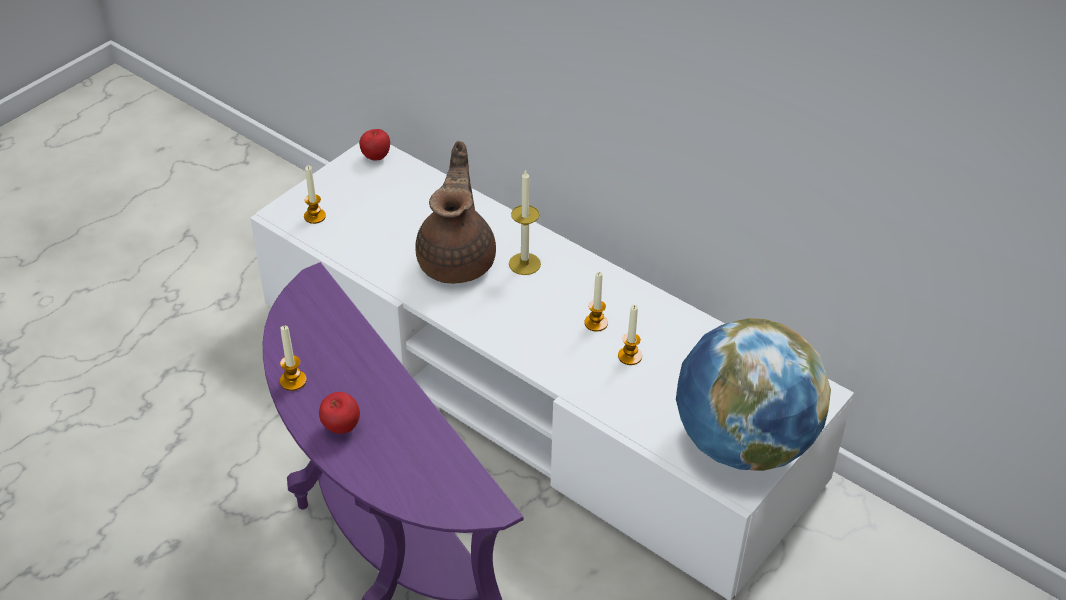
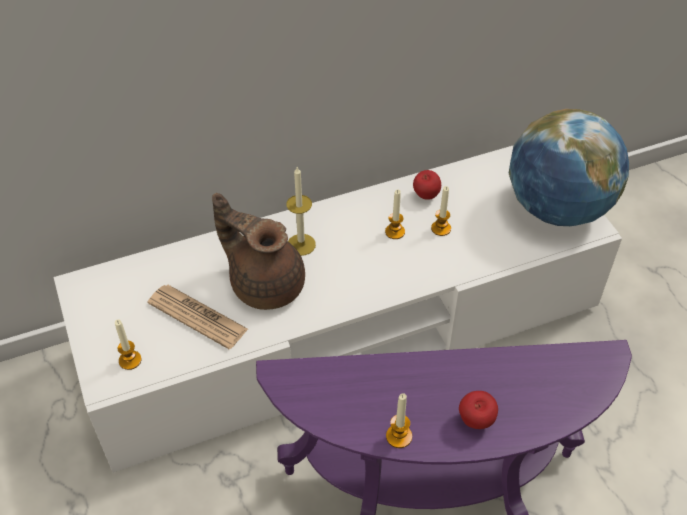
camera: 60 degrees left, 5 degrees up
apple [359,129,390,161] -> apple moved to [413,170,441,200]
none -> newspaper [147,285,248,349]

